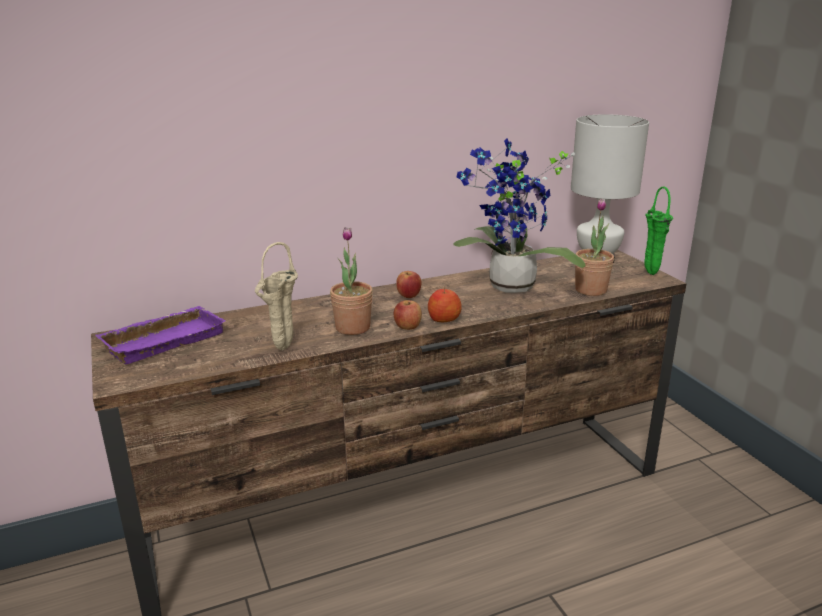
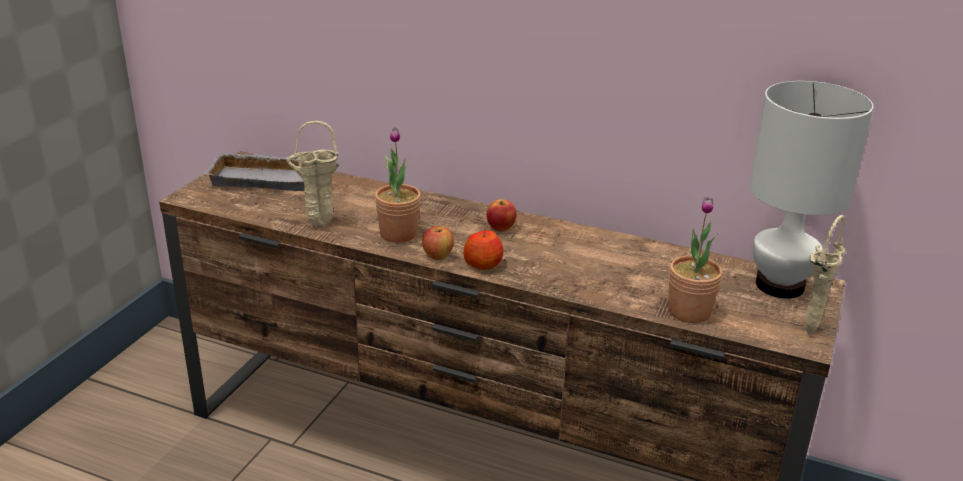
camera: 45 degrees right, 5 degrees up
purple tray [96,306,226,364] -> grey tray [204,152,305,191]
potted plant [453,138,585,293] -> none
green vase [644,186,673,275] -> beige vase [805,215,845,334]

